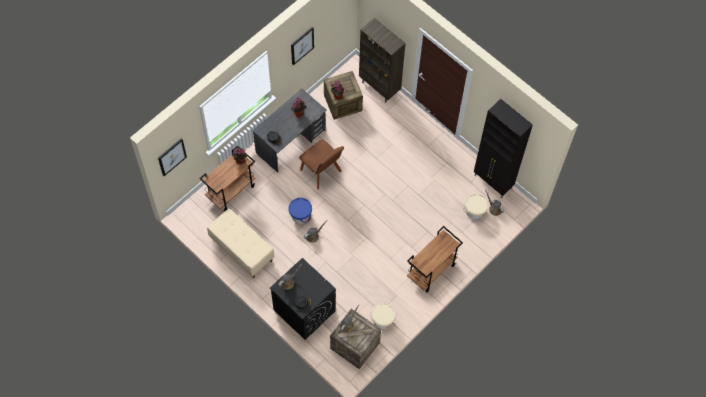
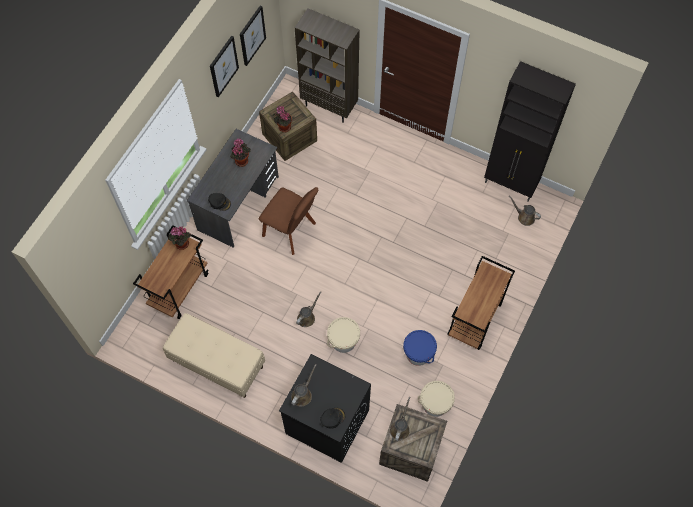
camera: 15 degrees left, 0 degrees up
picture [158,138,187,176] -> picture moved to [240,5,266,66]
blue bucket [289,198,312,224] -> blue bucket moved to [403,330,437,366]
beige bucket [463,194,488,219] -> beige bucket moved to [327,317,360,353]

